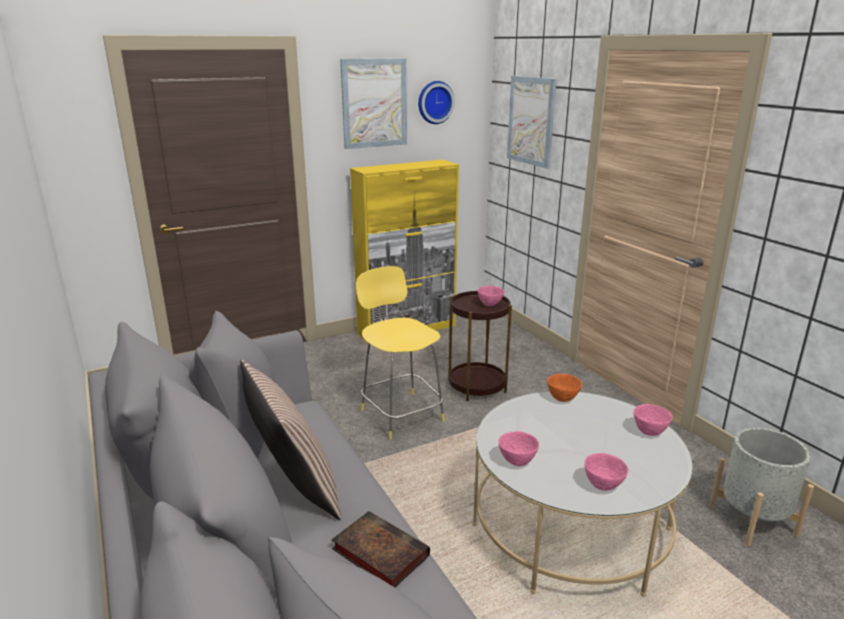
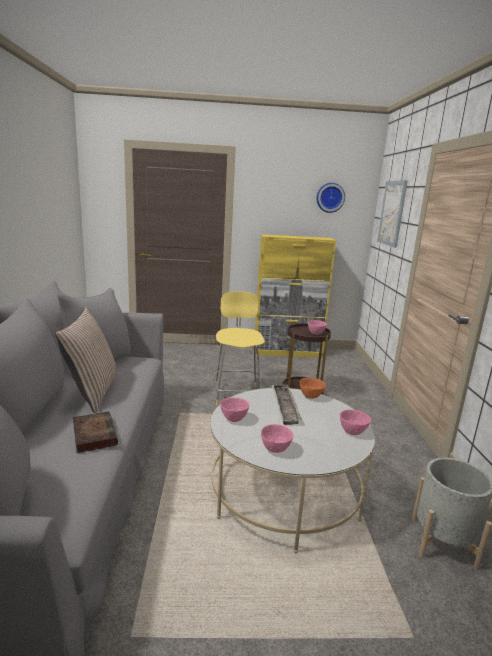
camera: 25 degrees right, 5 degrees down
picture [340,58,407,149] -> none
none -> tray [271,385,302,425]

